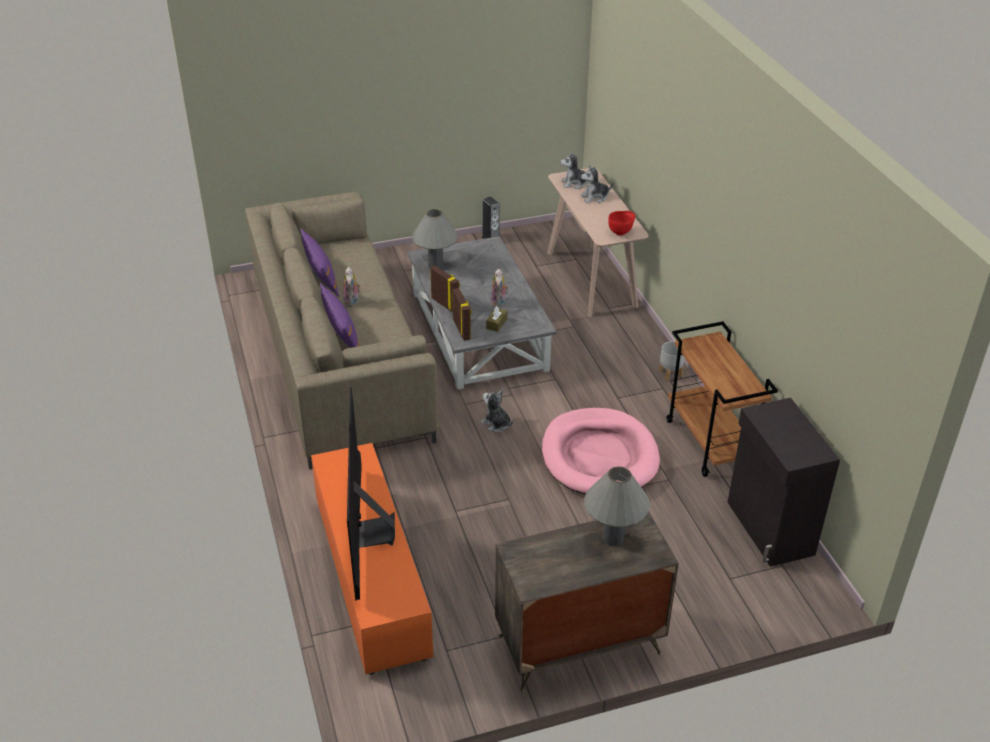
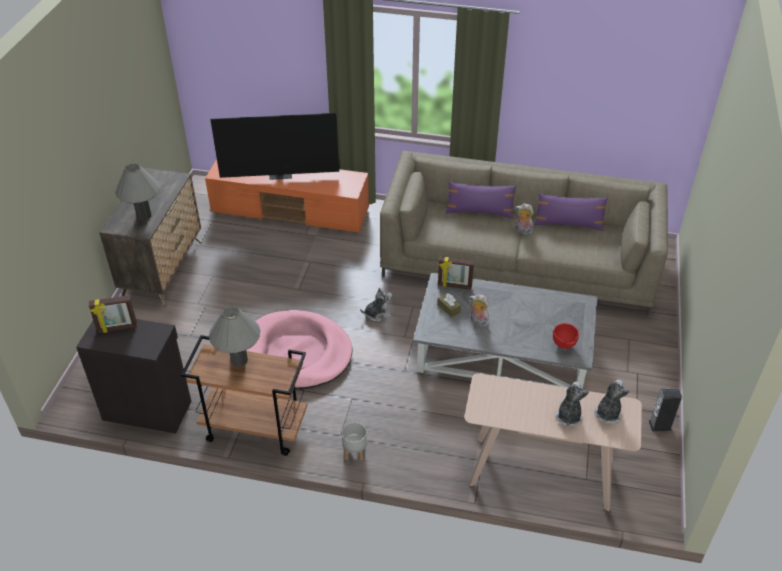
camera: 120 degrees right, 5 degrees up
television [347,387,395,600] -> television turned 150 degrees clockwise [210,113,340,180]
grey table lamp [412,209,458,269] -> grey table lamp moved to [209,306,261,367]
picture frame [430,266,460,313] -> picture frame moved to [89,295,137,333]
red bowl [608,211,635,236] -> red bowl moved to [553,323,579,349]

